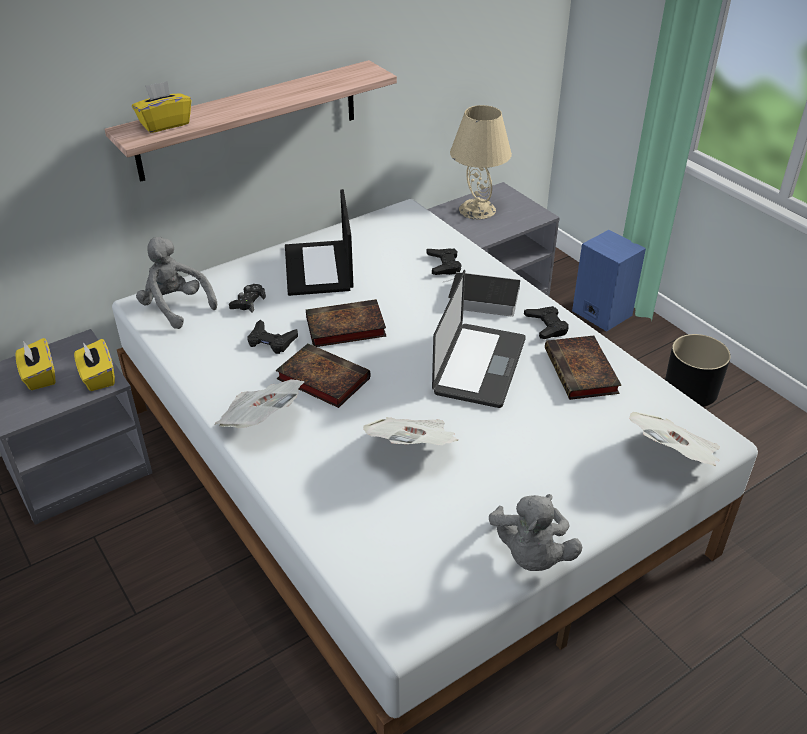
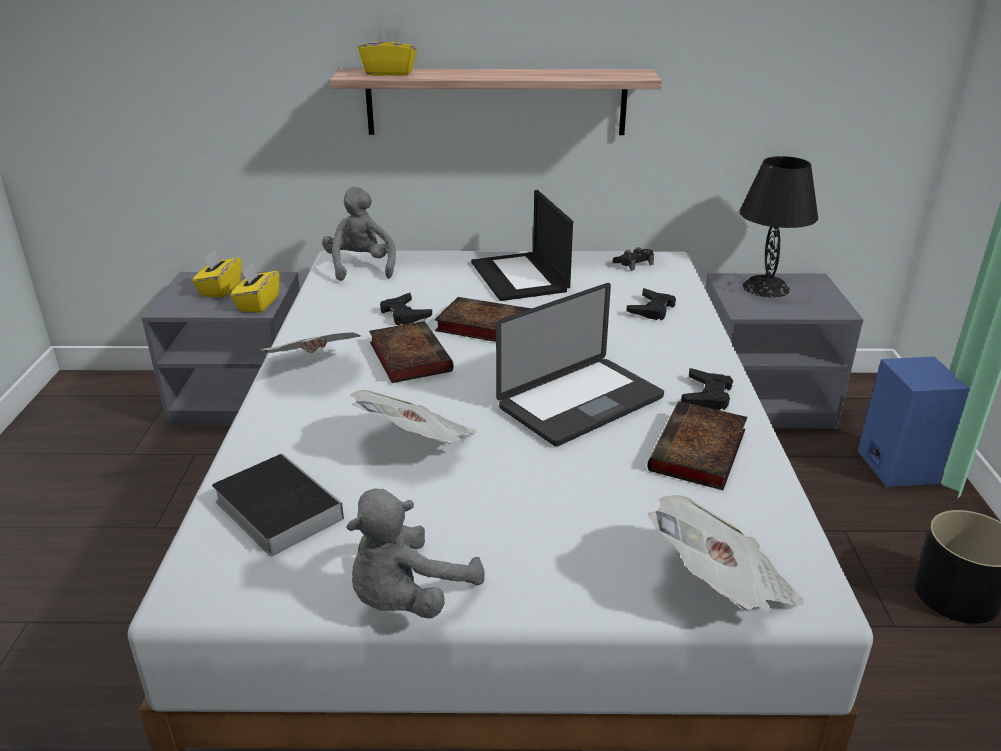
camera: 35 degrees right, 10 degrees down
black game controller [229,284,266,312] -> black game controller moved to [613,247,654,271]
laptop [285,189,354,296] -> laptop turned 45 degrees counterclockwise [471,190,573,301]
book [443,272,520,317] -> book moved to [212,453,344,556]
beige table lamp [450,105,512,219] -> black table lamp [739,156,818,297]

